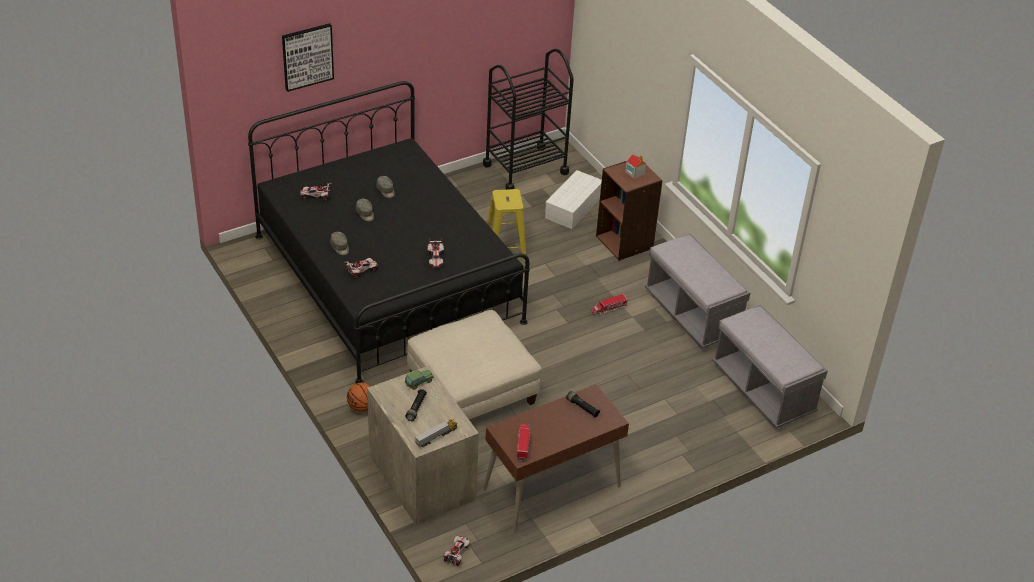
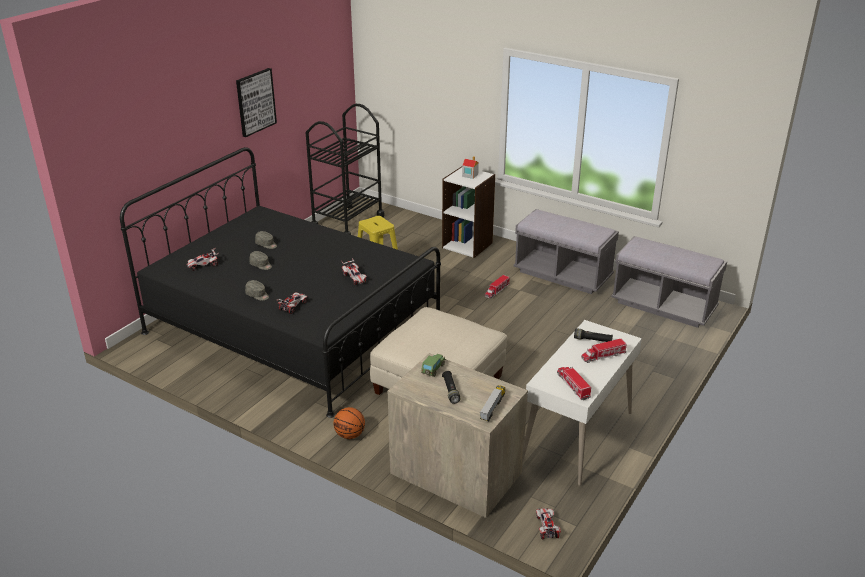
camera: 25 degrees left, 10 degrees down
picture [282,23,334,92] -> picture moved to [236,68,277,137]
brown desk [483,384,629,532] -> white desk [523,320,642,486]
white storage box [545,170,602,229] -> none
brown bookcase [596,161,663,261] -> white bookcase [442,166,495,258]
none -> toy truck [581,338,627,363]

